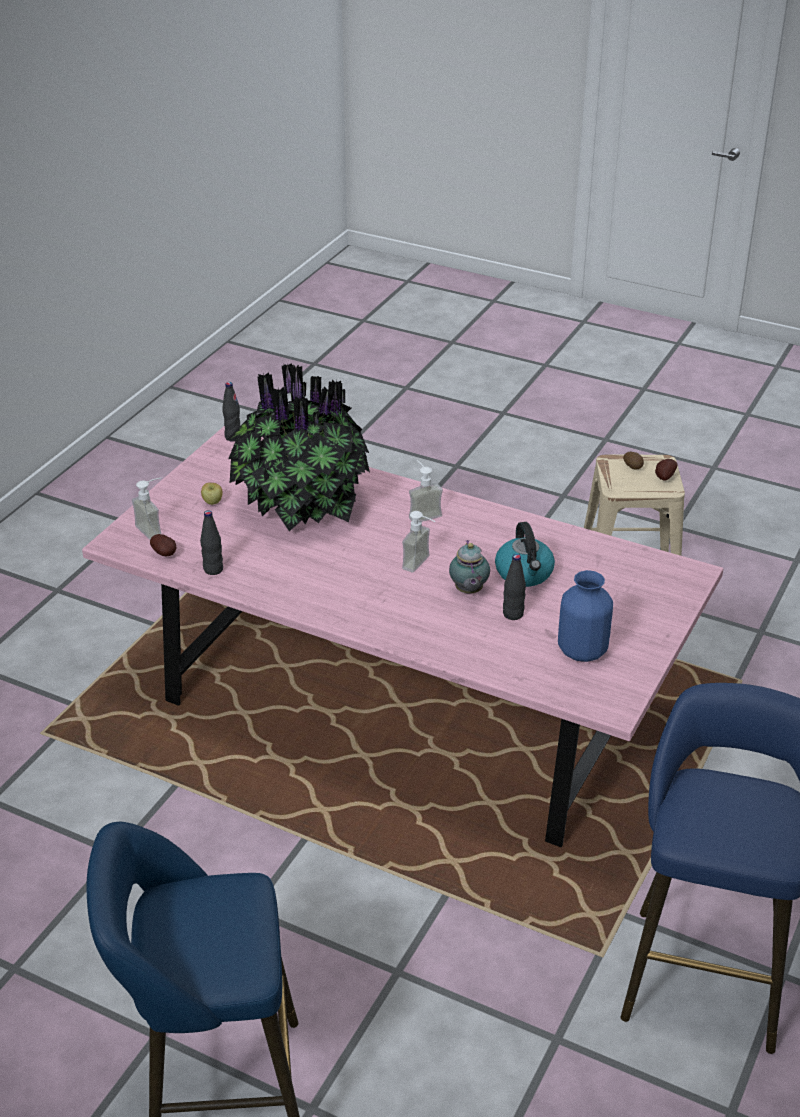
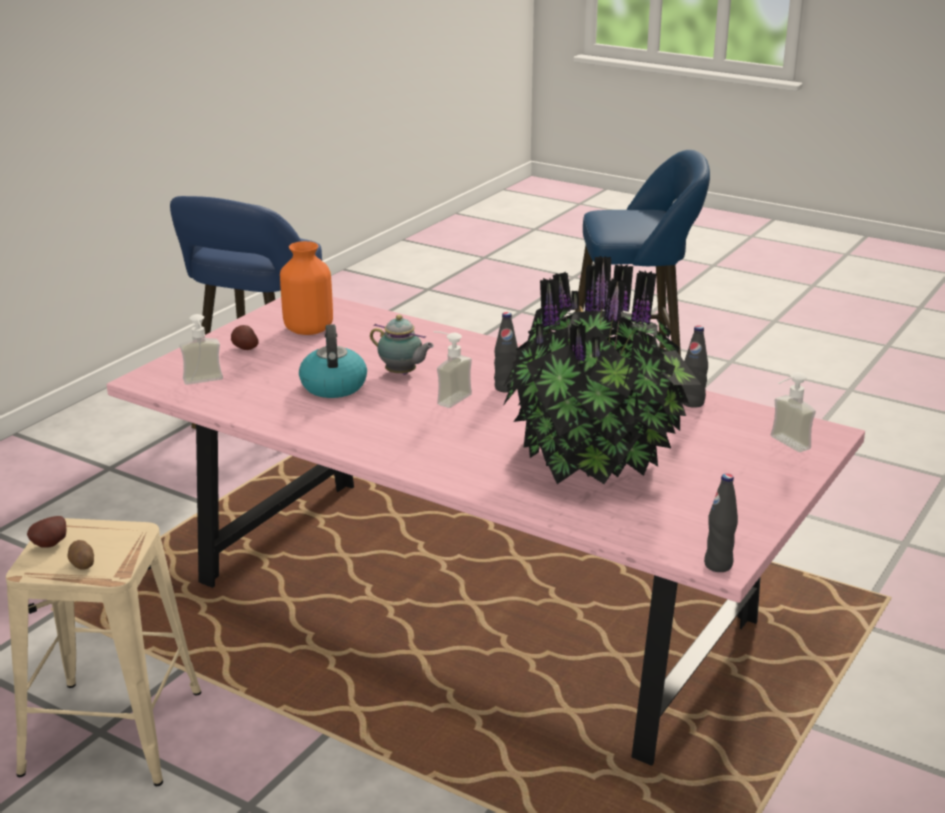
camera: 175 degrees left, 10 degrees down
potato [150,534,176,556] -> potato moved to [231,325,259,350]
apple [201,483,222,505] -> none
soap dispenser [409,460,443,522] -> soap dispenser moved to [179,314,223,385]
teapot [449,540,490,593] -> teapot turned 120 degrees clockwise [370,315,434,375]
black bottle [503,554,526,620] -> black bottle moved to [494,312,518,393]
blue vase [558,570,613,662] -> orange vase [280,241,333,335]

